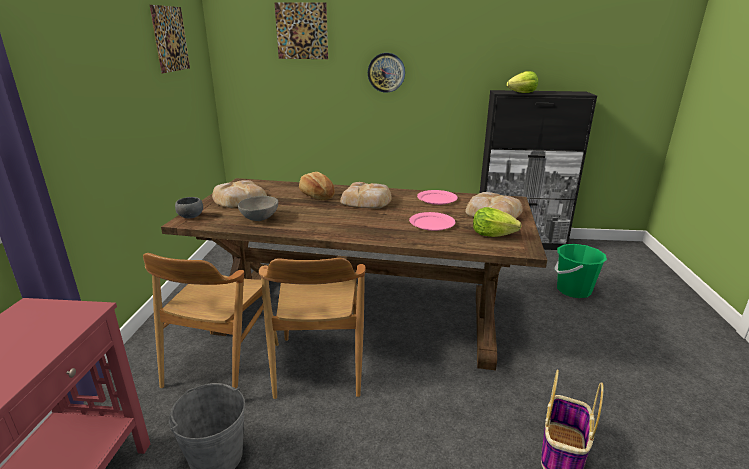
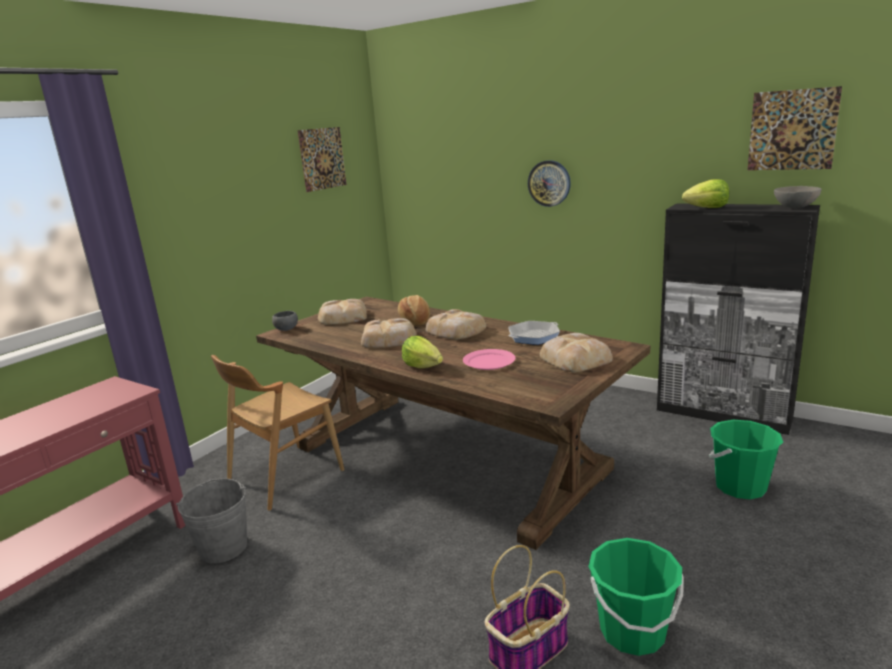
camera: 30 degrees right, 5 degrees down
grey bowl [238,196,278,221] -> grey bowl moved to [774,186,822,208]
brown chair [259,258,366,399] -> none
picture [275,3,328,59] -> picture moved to [748,86,842,170]
pink plate [417,190,458,205] -> frying pan [508,321,560,345]
lettuce [473,207,521,237] -> lettuce moved to [402,336,443,368]
none -> bread [361,318,417,348]
none -> green bucket [588,538,684,656]

